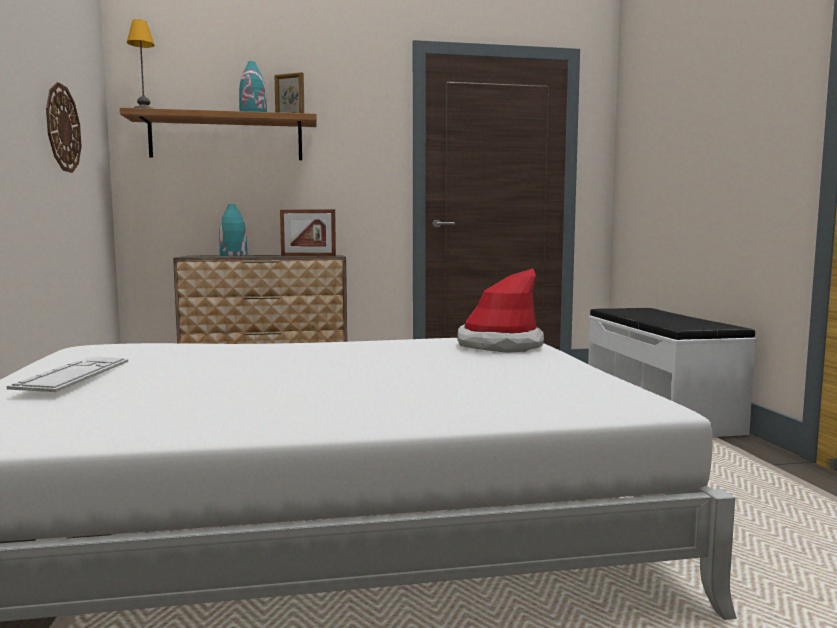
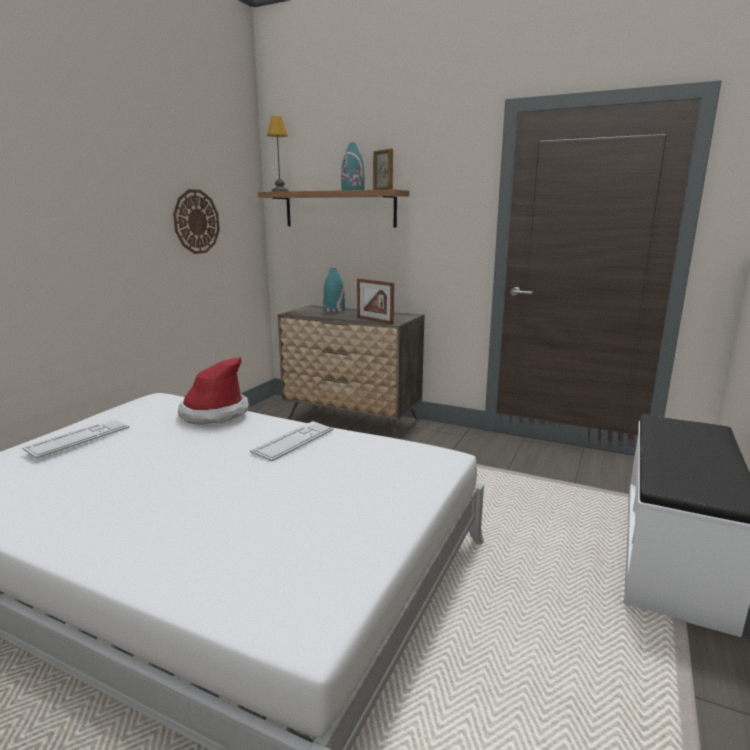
camera: 35 degrees right, 10 degrees up
hat [457,268,544,353] -> hat moved to [178,357,249,425]
none -> keyboard [250,421,333,461]

